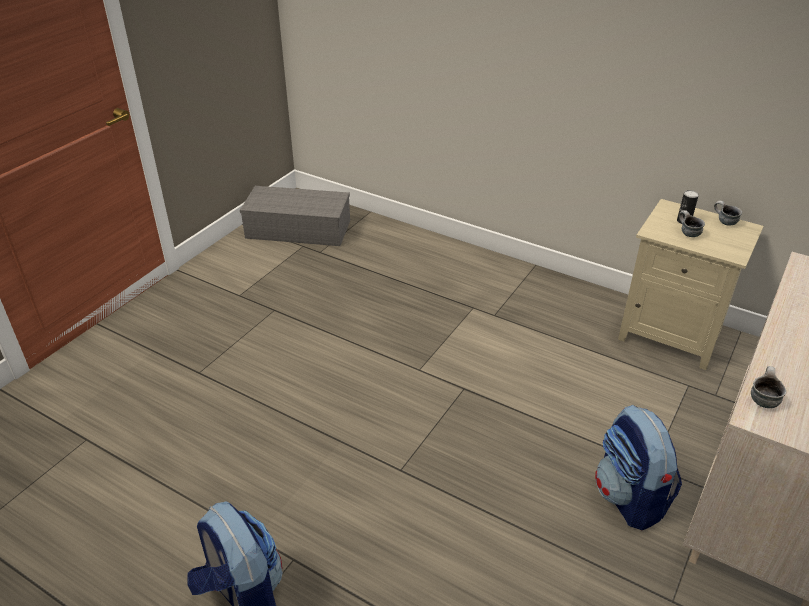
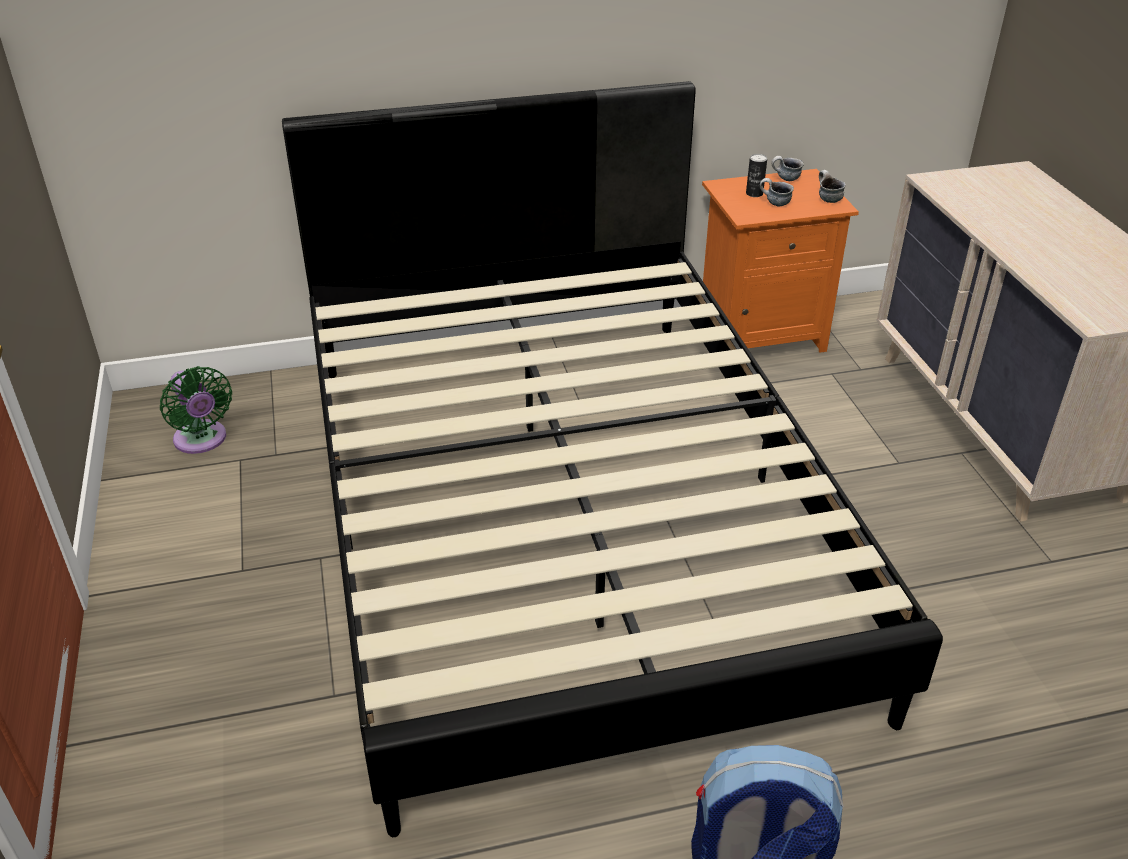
camera: 45 degrees left, 0 degrees up
grey storage box [240,186,350,246] -> green fan [160,366,232,454]
backpack [595,405,682,530] -> none
beige nightstand [618,199,764,370] -> orange nightstand [702,169,859,353]
mug [751,366,786,408] -> mug moved to [819,170,846,203]
none -> black bed [282,81,943,837]

